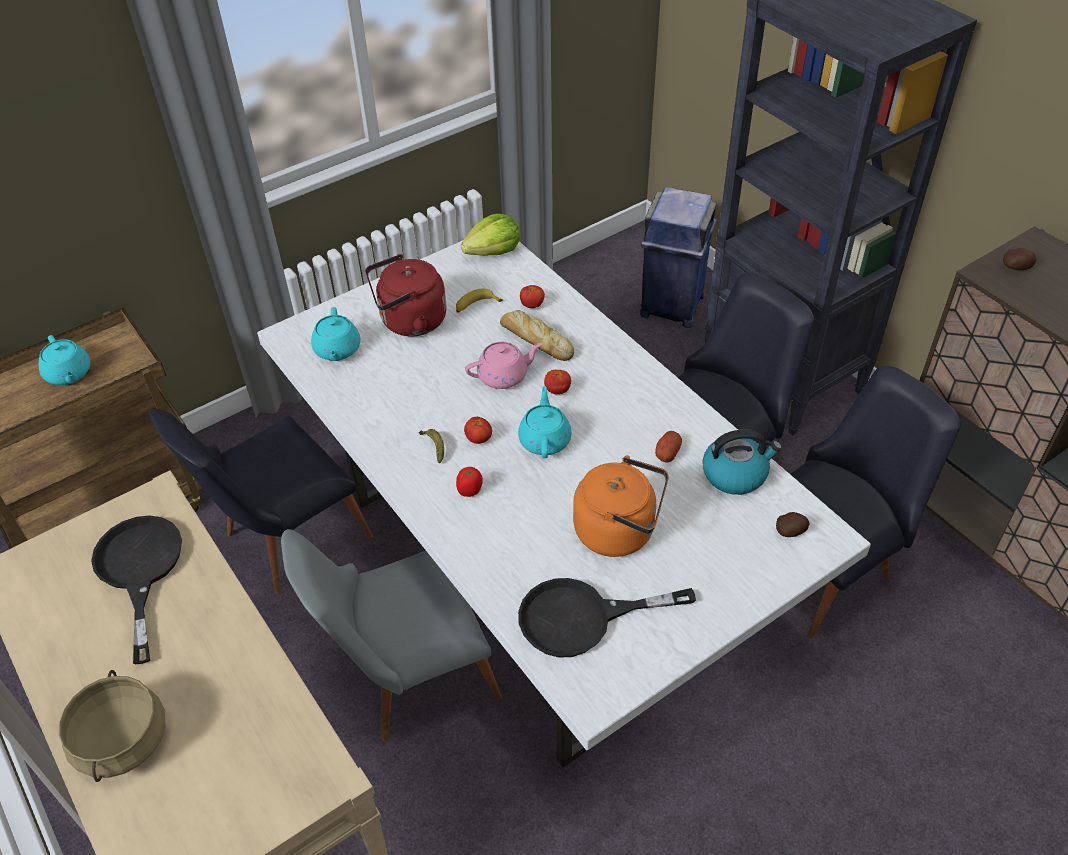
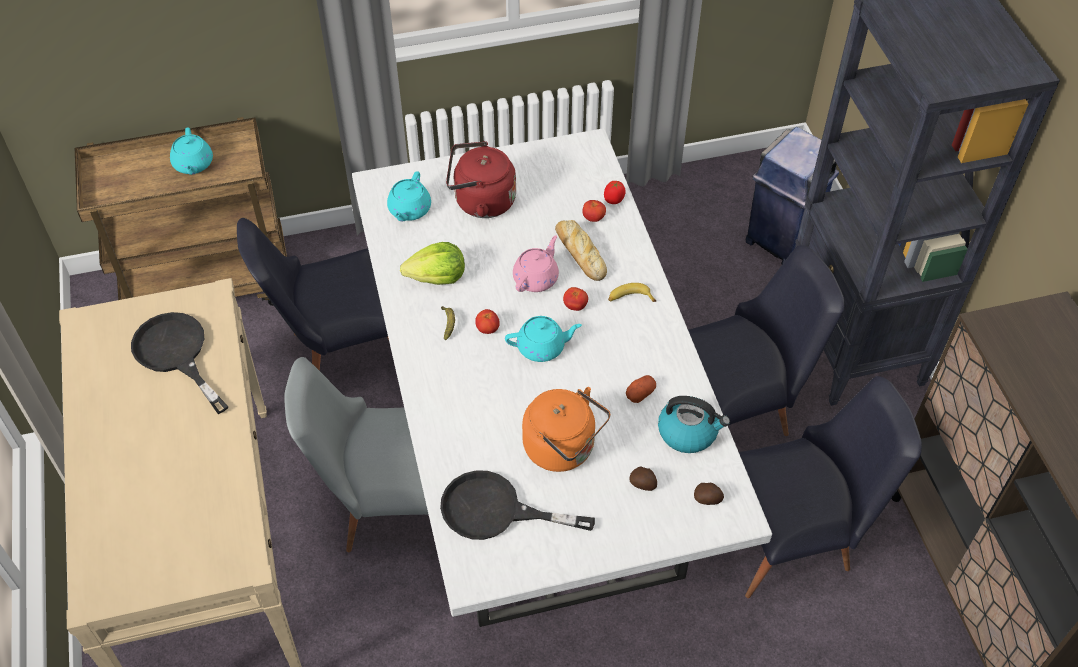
camera: 20 degrees right, 5 degrees up
beige cooking pot [59,670,165,782] -> none
black frying pan [91,515,182,664] -> black frying pan turned 45 degrees counterclockwise [131,312,228,414]
banana [456,289,503,313] -> banana moved to [608,283,657,302]
tomato [456,467,483,497] -> tomato moved to [604,181,626,204]
lettuce [461,213,520,256] -> lettuce moved to [400,242,465,285]
pink teapot [465,342,542,389] -> pink teapot turned 60 degrees counterclockwise [513,235,559,292]
turquoise teapot [518,386,571,458] -> turquoise teapot turned 60 degrees clockwise [505,316,582,362]
potato [1003,248,1037,270] -> potato moved to [629,466,657,491]

